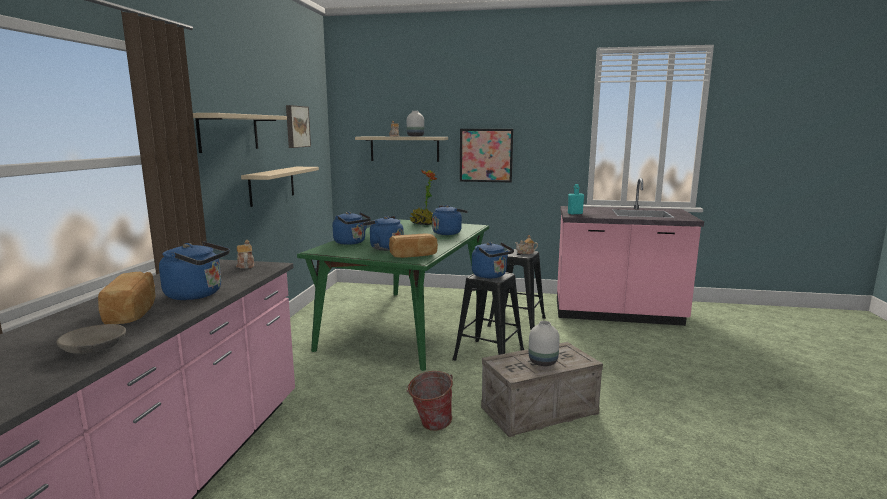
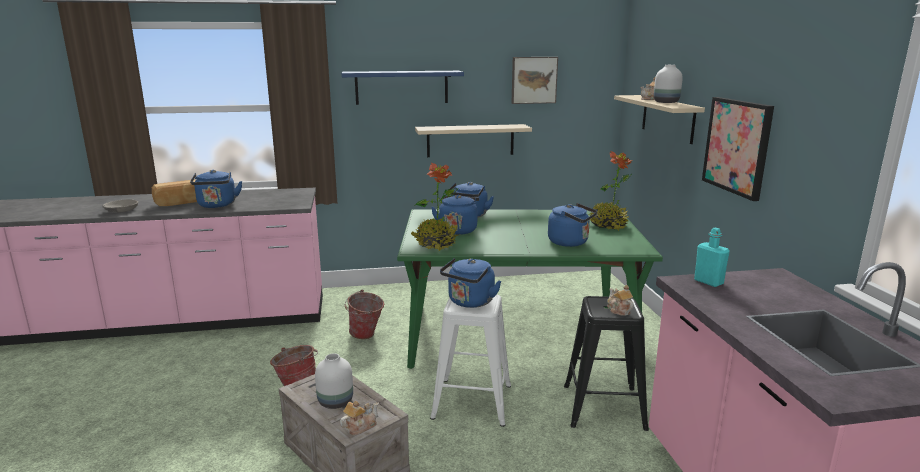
camera: 70 degrees right, 5 degrees up
beige shelf [193,113,287,153] -> blue shelf [342,71,464,105]
teapot [236,240,254,269] -> teapot moved to [340,401,379,435]
bread [389,234,438,258] -> potted plant [411,163,460,251]
black stool [452,272,524,361] -> white stool [430,294,511,427]
none -> bucket [345,290,384,339]

